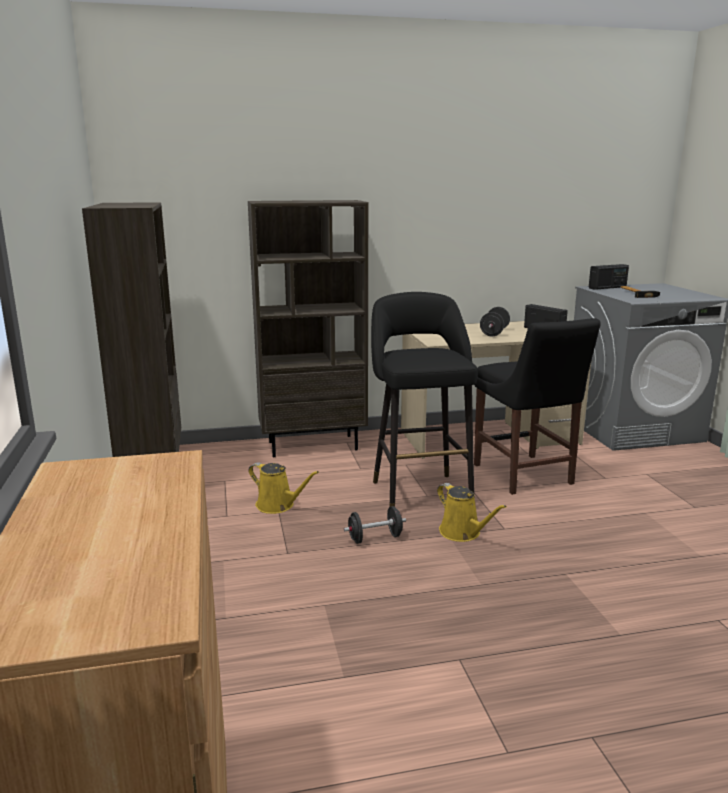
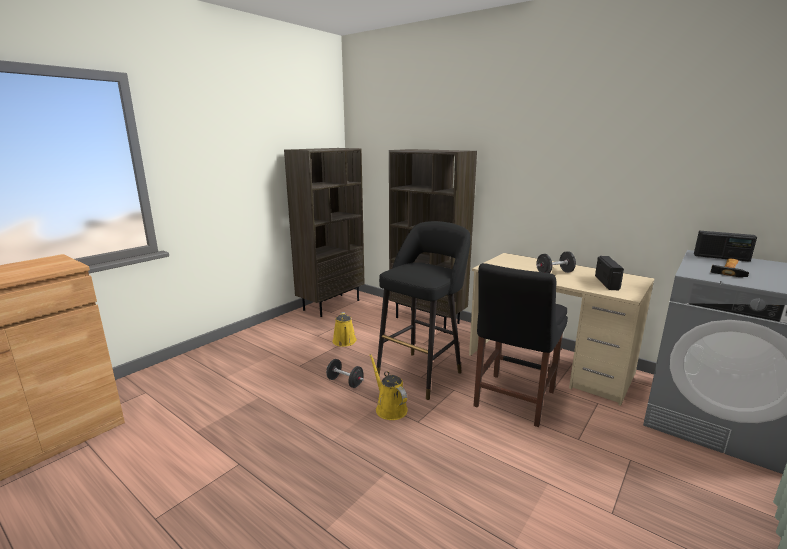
camera: 50 degrees right, 0 degrees up
yellow watering can [437,483,507,542] -> yellow watering can turned 135 degrees clockwise [369,354,408,420]

